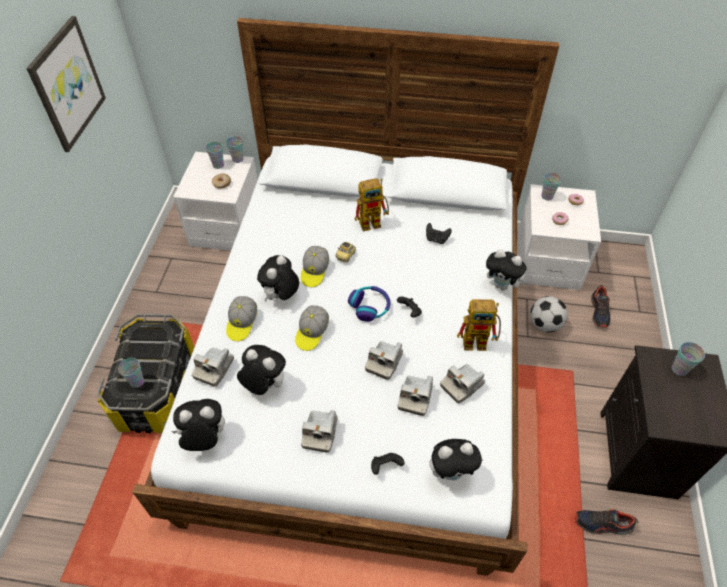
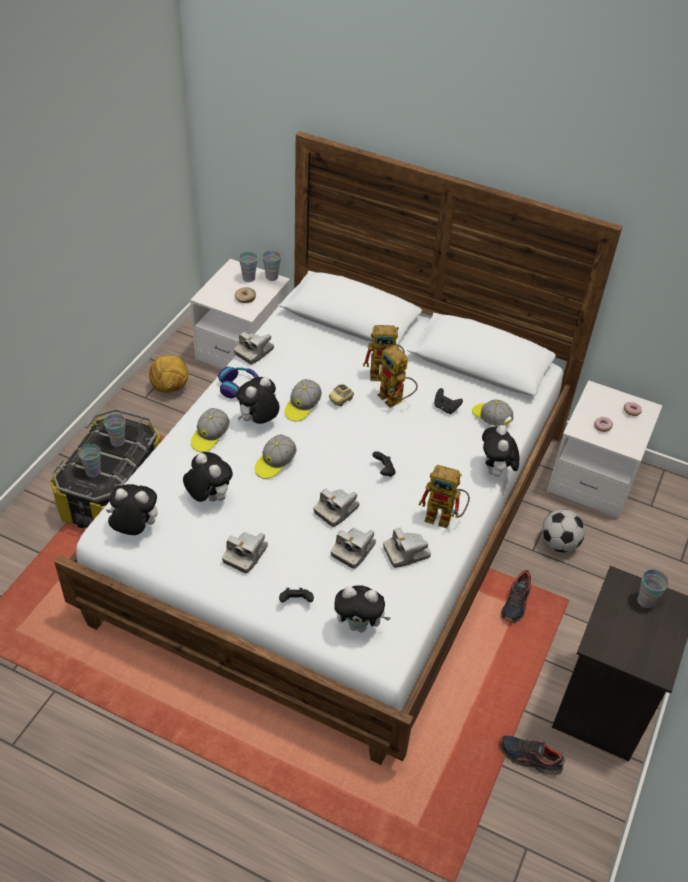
camera: 15 degrees right, 5 degrees down
picture [26,16,106,152] -> none
camera [192,348,234,387] -> camera moved to [234,332,274,364]
headphones [348,286,390,322] -> headphones moved to [218,367,259,398]
plush toy [486,249,528,291] -> plush toy turned 45 degrees clockwise [482,425,519,479]
cup [541,172,562,200] -> cup moved to [104,414,125,447]
shoe [591,285,610,328] -> shoe moved to [501,570,531,623]
none -> football [149,355,188,393]
none -> toy robot [377,345,418,408]
none -> cap [472,399,514,427]

